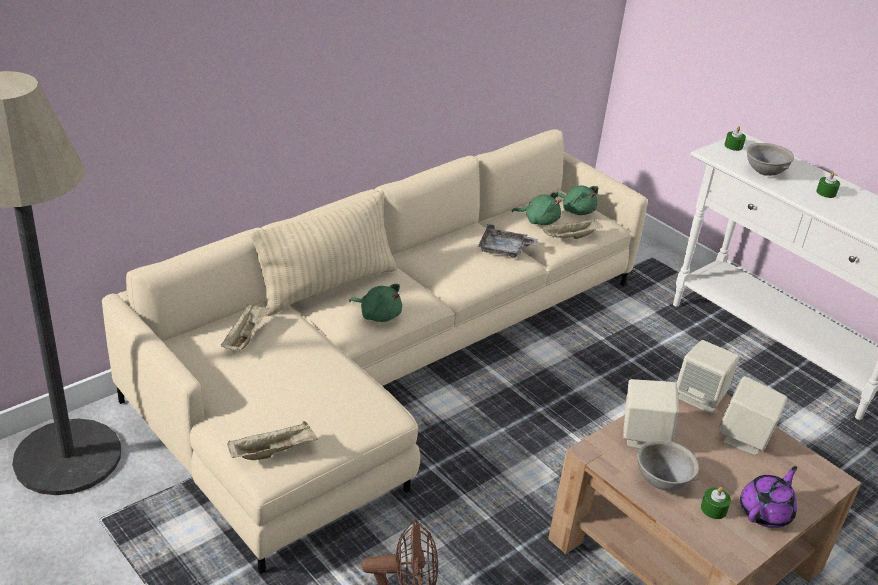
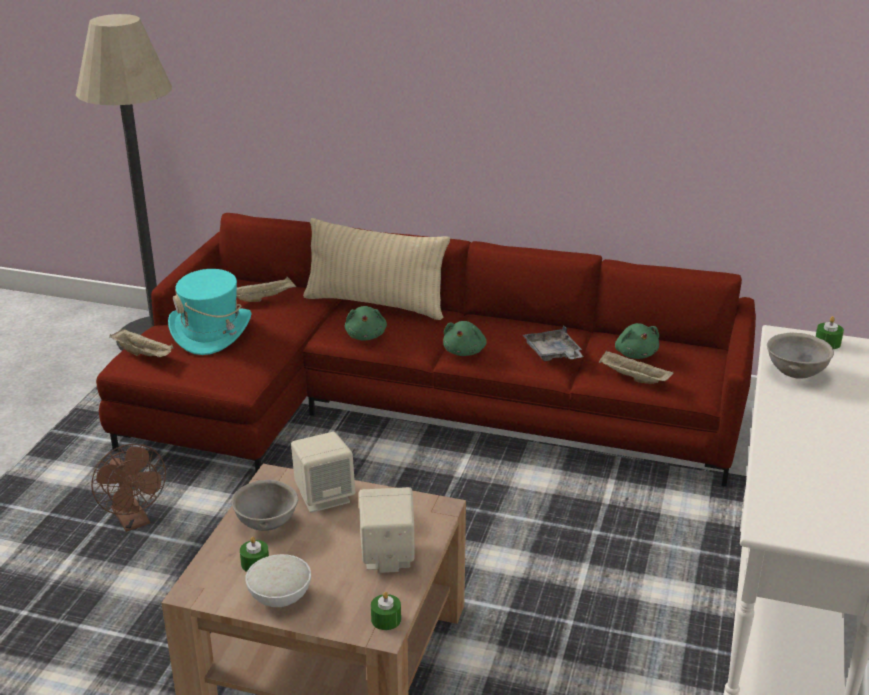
camera: 60 degrees right, 5 degrees down
beige sofa [102,129,648,574] -> red sofa [96,213,756,487]
green plush toy [556,185,598,215] -> green plush toy moved to [443,321,486,356]
beige speaker [677,340,740,413] -> none
purple teapot [740,466,797,528] -> white bowl [245,554,311,607]
green candle [816,172,840,198] -> green candle moved to [371,592,401,630]
none -> turquoise hat [168,269,251,355]

